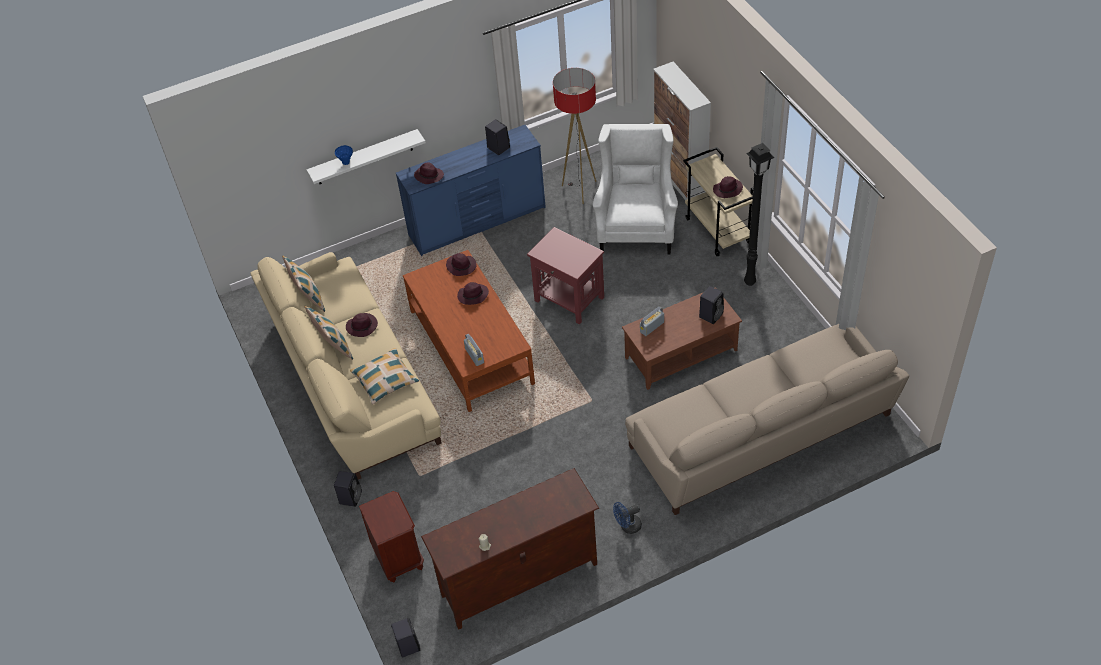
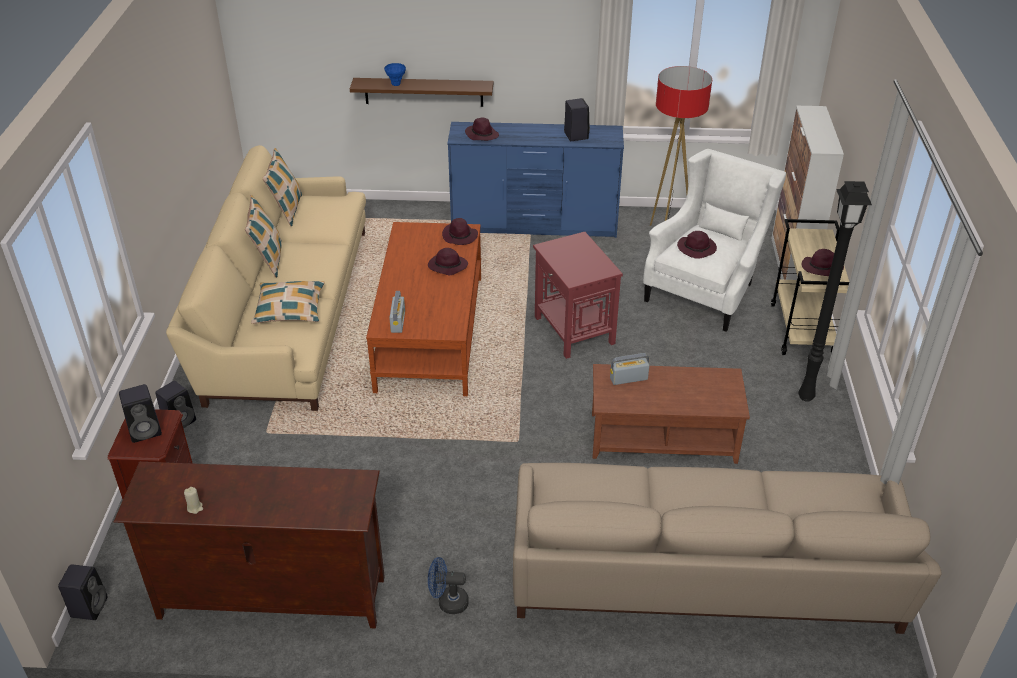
camera: 25 degrees right, 10 degrees down
white shelf [306,129,426,184] -> brown shelf [350,78,493,107]
purple hat [346,313,378,337] -> purple hat moved to [677,231,717,259]
black speaker [699,286,724,324] -> black speaker moved to [119,384,162,443]

